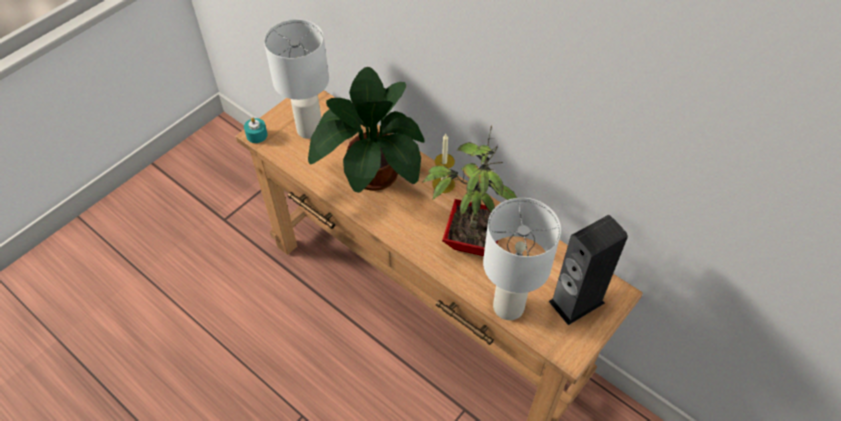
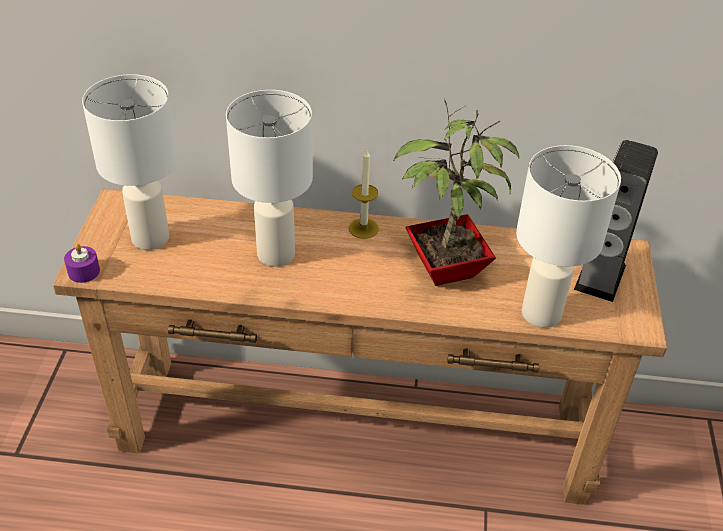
camera: 35 degrees left, 10 degrees down
turquoise candle [244,117,268,143] -> purple candle [64,244,100,283]
potted plant [308,67,424,193] -> white table lamp [226,90,313,267]

